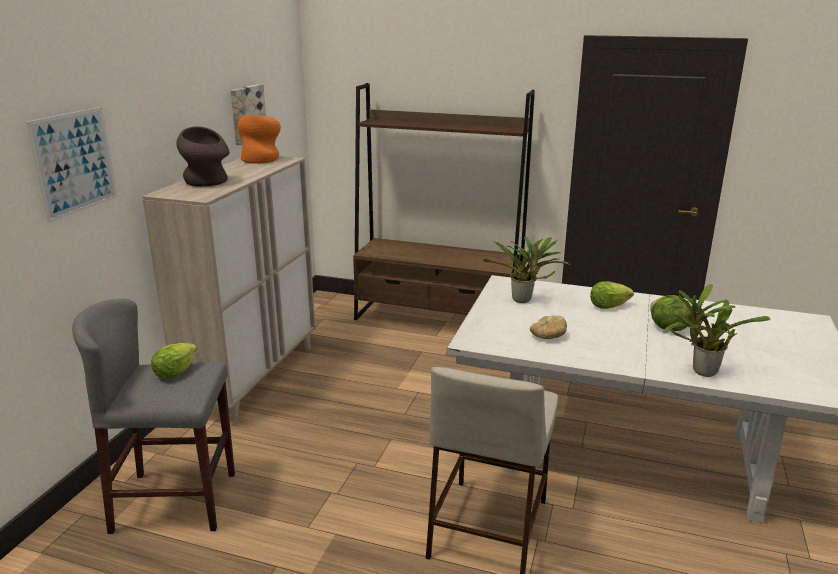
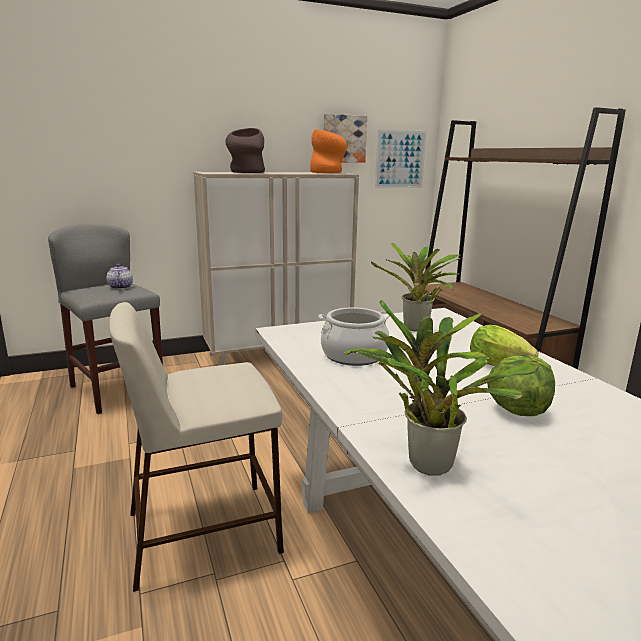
camera: 50 degrees right, 5 degrees down
picture [26,107,118,223] -> picture moved to [375,129,426,188]
lettuce [151,343,197,379] -> teapot [106,264,133,289]
bread [530,316,567,339] -> cooking pot [318,307,390,366]

